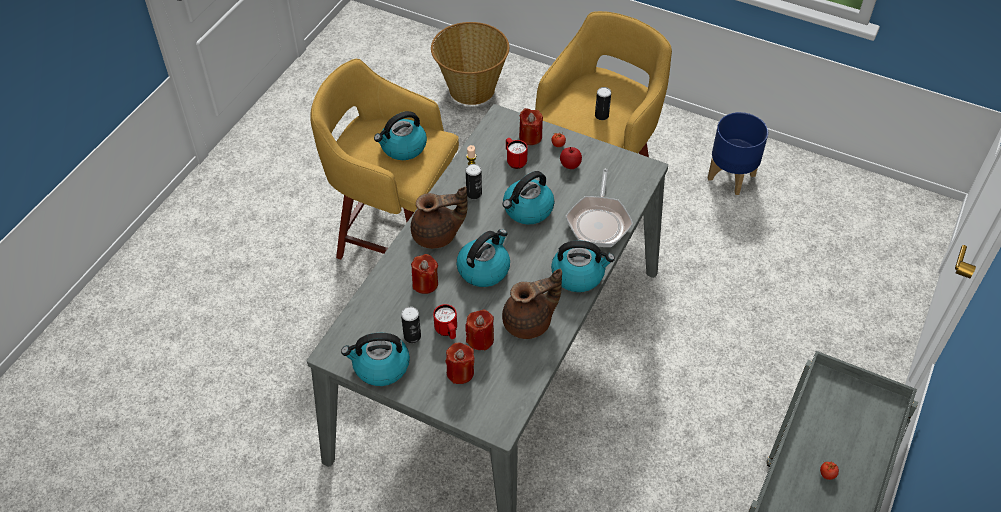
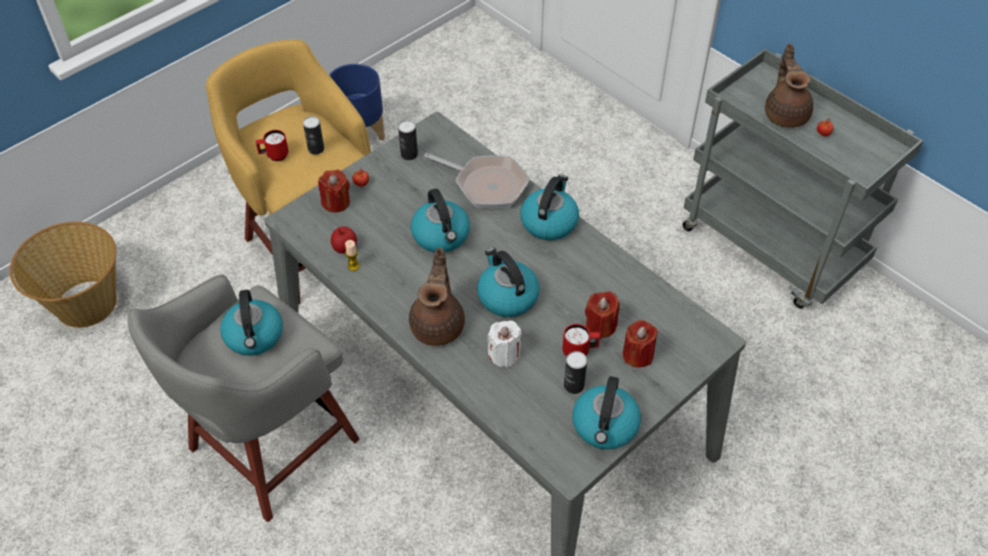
camera: 70 degrees left, 0 degrees up
yellow stool [310,59,459,260] -> grey stool [127,275,359,522]
red candle [411,254,438,294] -> white candle [487,321,522,368]
can [466,164,482,199] -> can moved to [398,120,418,160]
brown teapot [502,269,562,339] -> brown teapot moved to [765,44,813,128]
red mug [506,138,528,169] -> red mug moved to [256,130,288,161]
apple [560,147,582,169] -> apple moved to [331,227,357,254]

